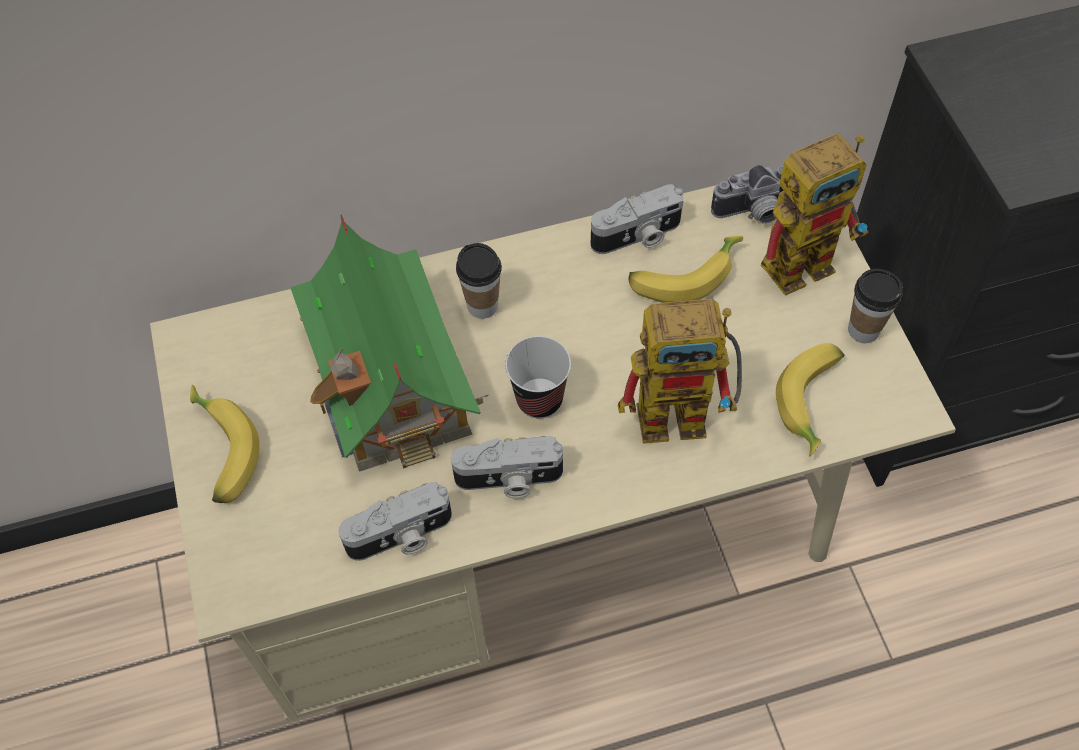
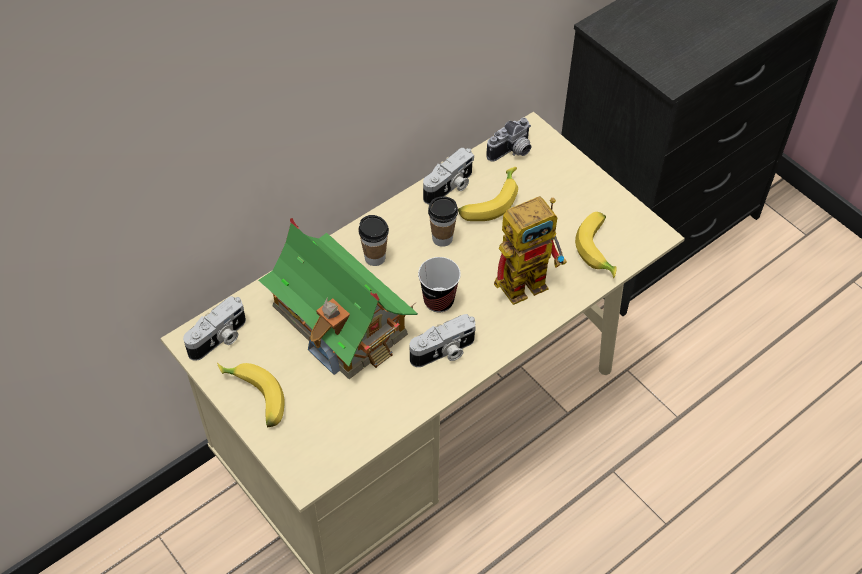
camera: 25 degrees left, 5 degrees down
camera [339,482,452,561] -> camera moved to [183,296,246,361]
toy robot [761,133,869,296] -> none
cup [848,269,903,343] -> cup moved to [428,196,458,247]

